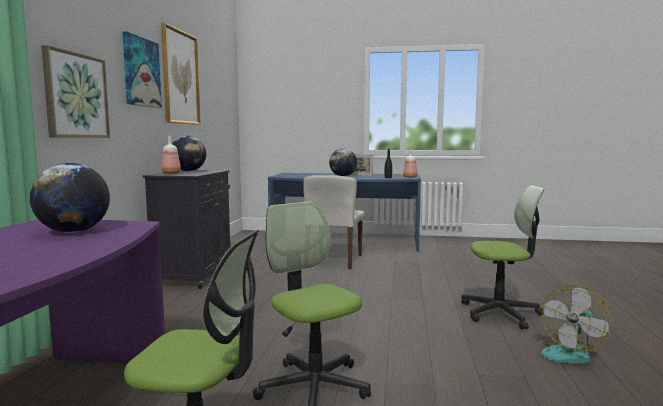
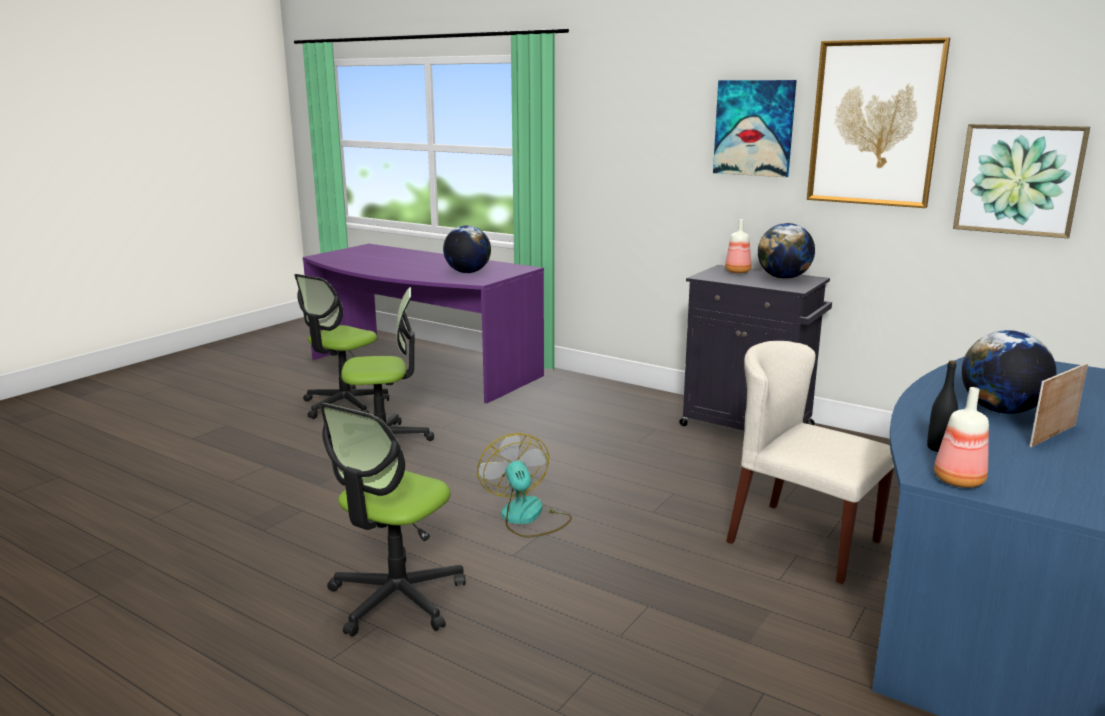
camera: 115 degrees right, 10 degrees up
picture [41,45,110,138] -> picture moved to [953,124,1090,238]
fan [537,285,613,364] -> fan moved to [477,433,572,538]

